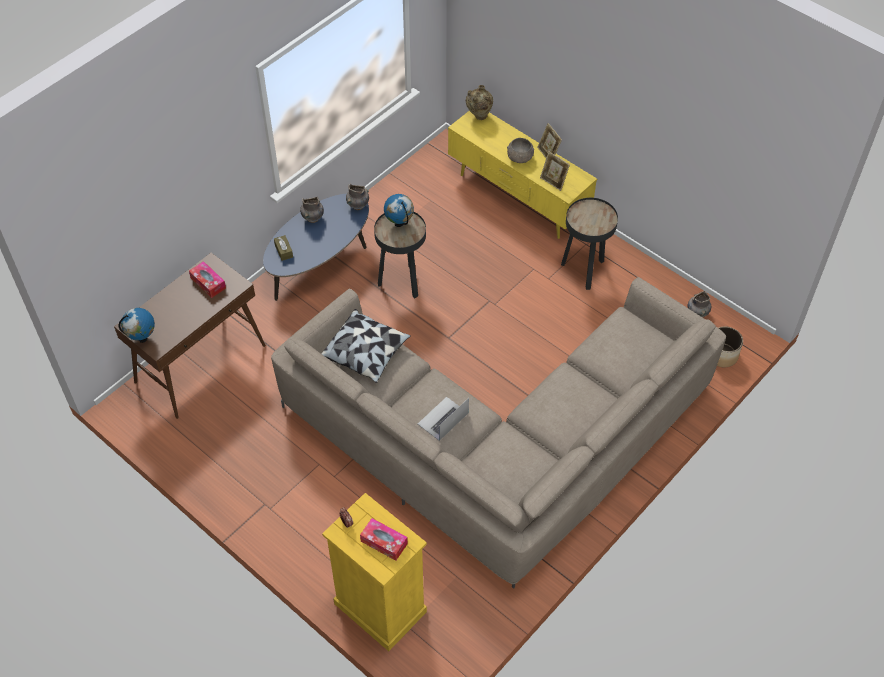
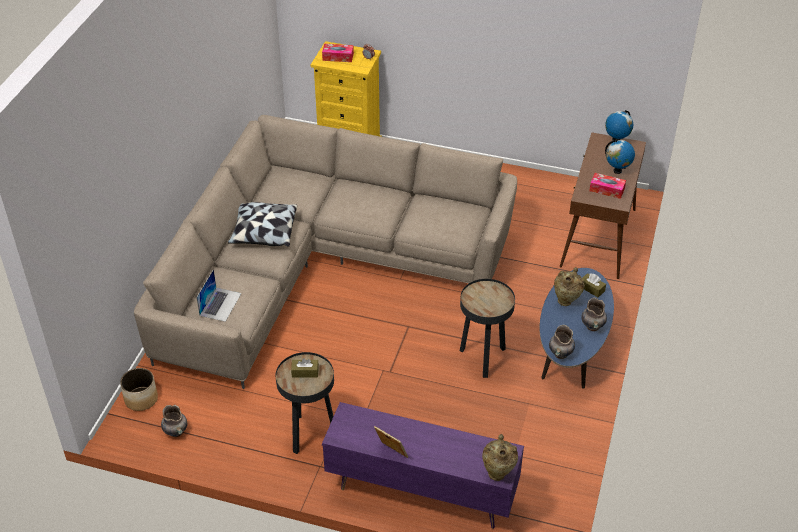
camera: 155 degrees right, 10 degrees down
pillow [321,309,411,383] -> pillow moved to [228,202,297,247]
globe [384,194,414,227] -> globe moved to [605,140,635,174]
laptop [418,397,469,441] -> laptop moved to [197,269,242,322]
yellow tv stand [448,111,598,239] -> purple tv stand [322,402,524,529]
grey bowl [507,138,534,163] -> none
picture frame [540,151,570,191] -> none
none -> brown tissue box [291,358,319,378]
none -> beige vase [554,267,585,306]

